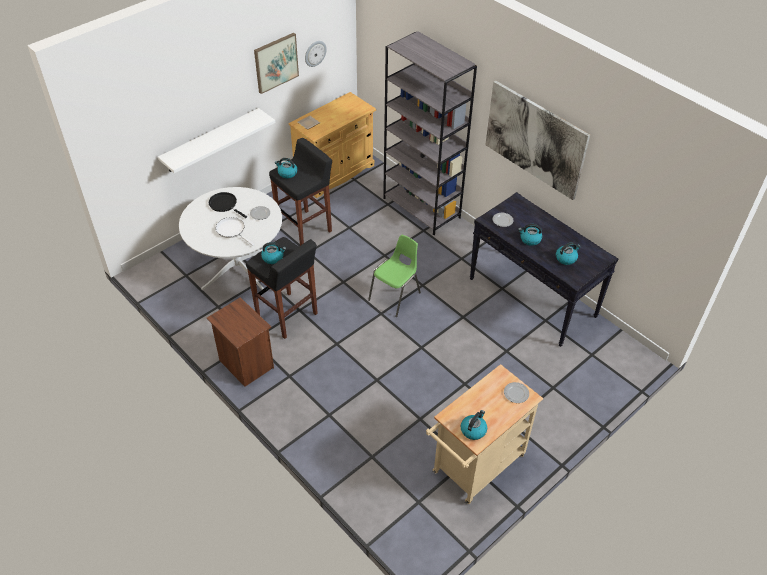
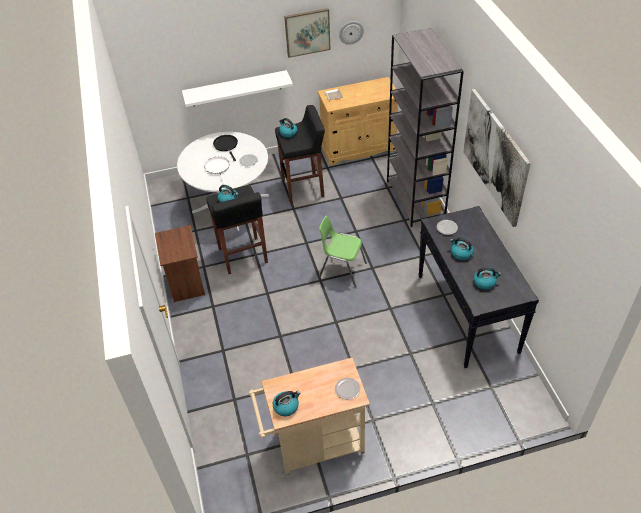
camera: 30 degrees right, 0 degrees up
green chair [368,235,421,317] -> green chair turned 135 degrees counterclockwise [319,216,367,287]

